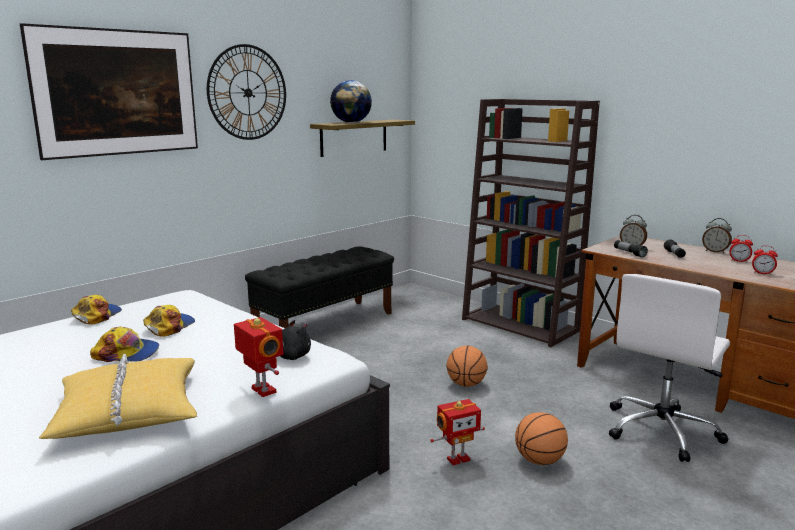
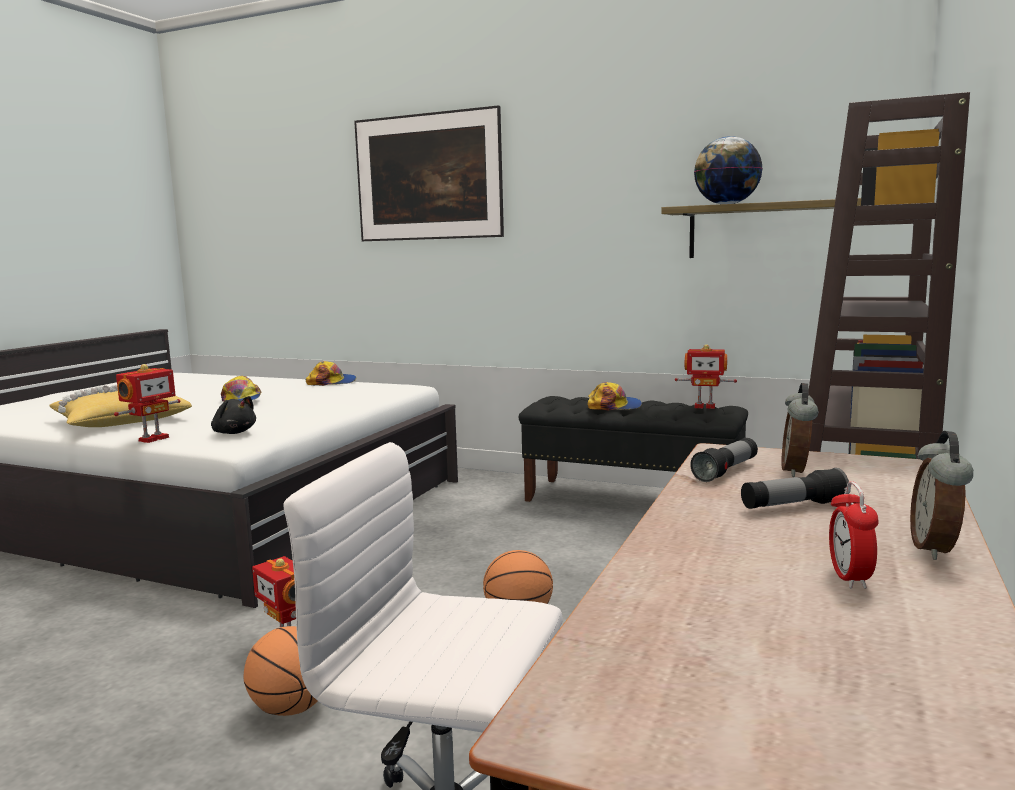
camera: 70 degrees right, 5 degrees down
cap [143,305,195,337] -> cap moved to [587,382,642,411]
wall clock [207,44,286,140] -> none
alarm clock [752,245,778,275] -> none
none -> toy robot [675,344,737,409]

